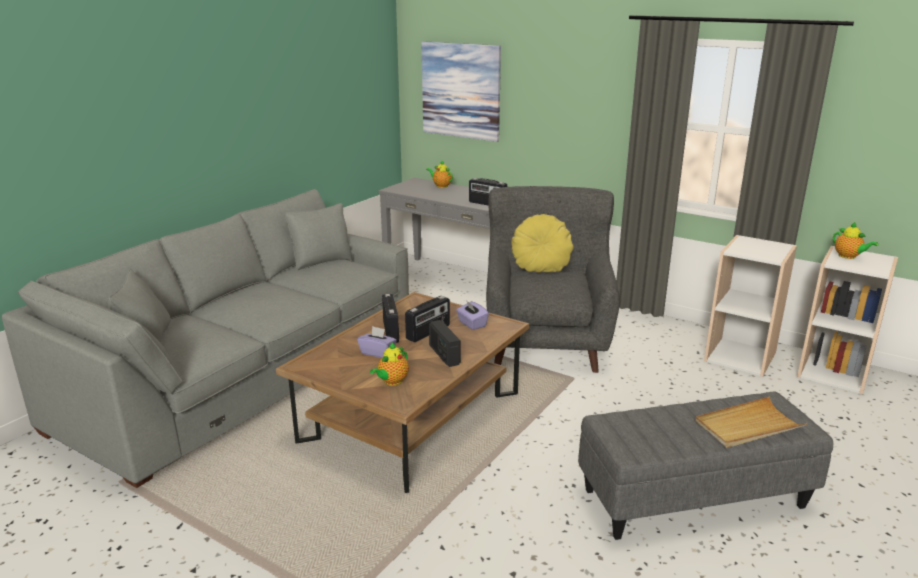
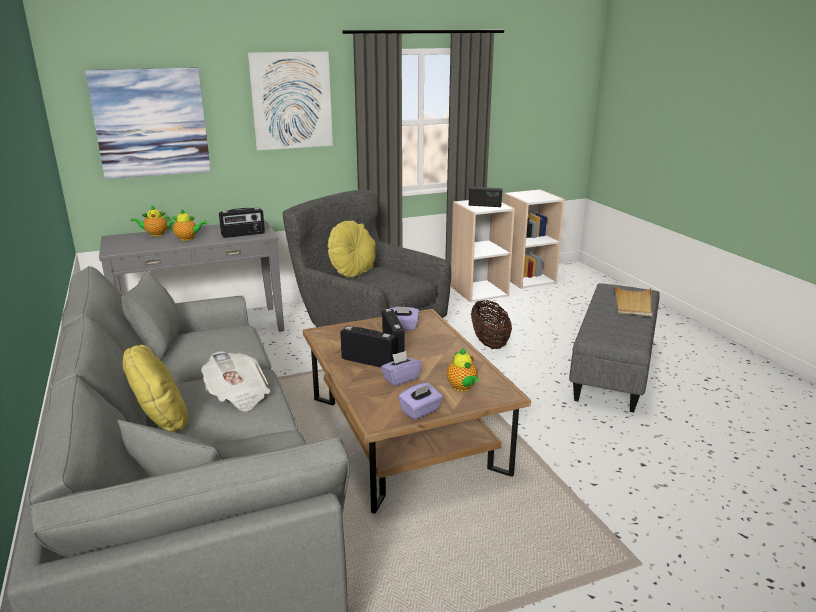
camera: 55 degrees left, 0 degrees up
radio [429,320,461,367] -> radio moved to [469,187,502,207]
teapot [833,222,879,259] -> teapot moved to [169,209,207,241]
none -> yellow pillow [123,345,188,432]
none -> newspaper [201,351,270,412]
none -> picture [248,52,333,151]
none -> purple tissue box [398,383,443,420]
none -> basket [471,300,512,349]

